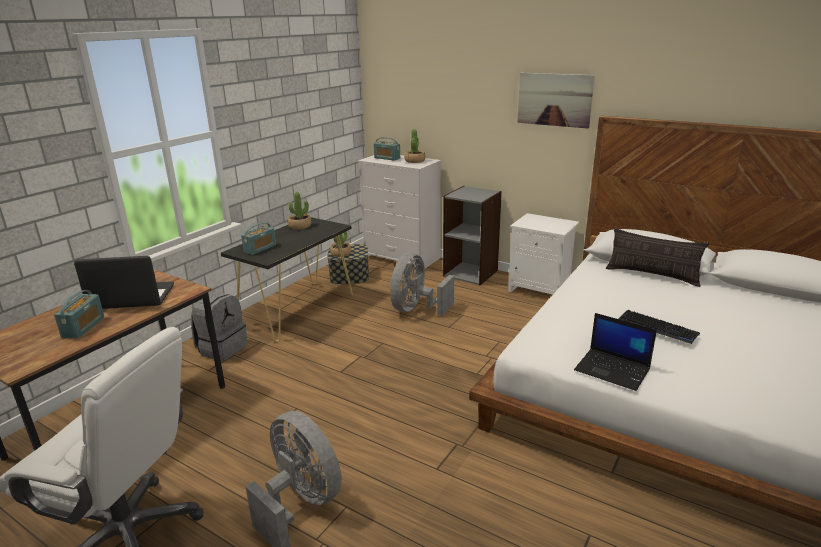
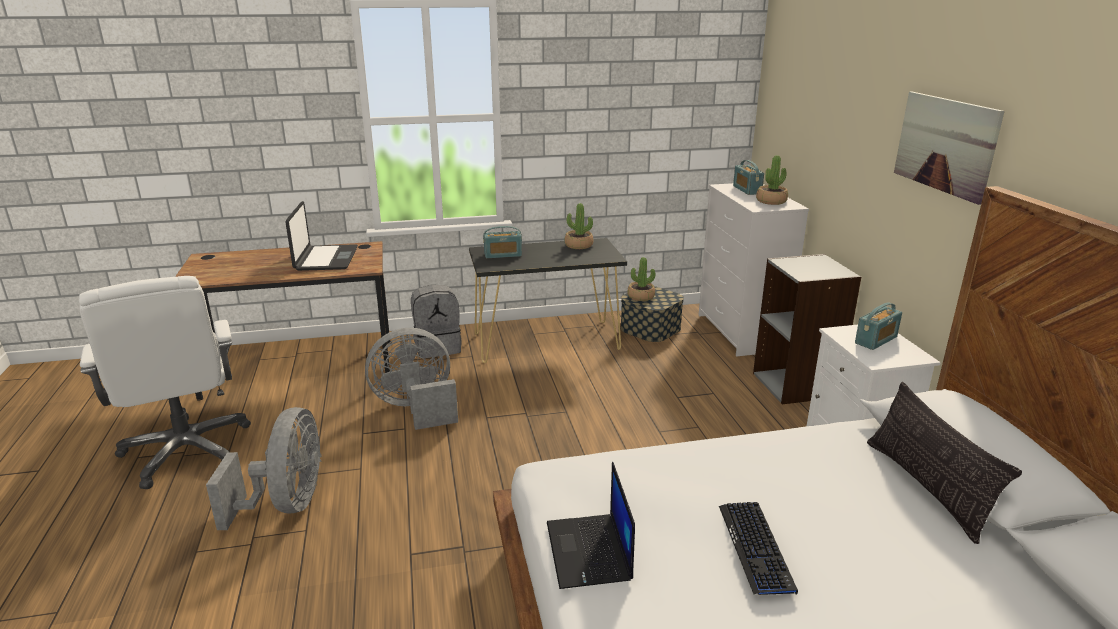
camera: 45 degrees right, 0 degrees up
radio [54,290,104,338] -> radio moved to [855,302,902,350]
laptop [74,256,174,309] -> laptop turned 45 degrees clockwise [285,201,358,271]
grey fan [390,253,454,316] -> grey fan moved to [365,328,458,430]

